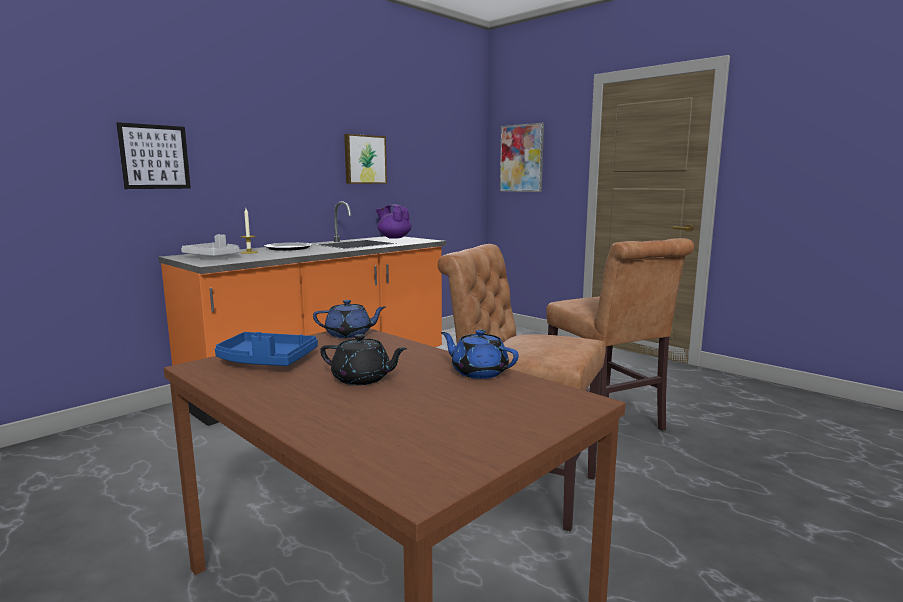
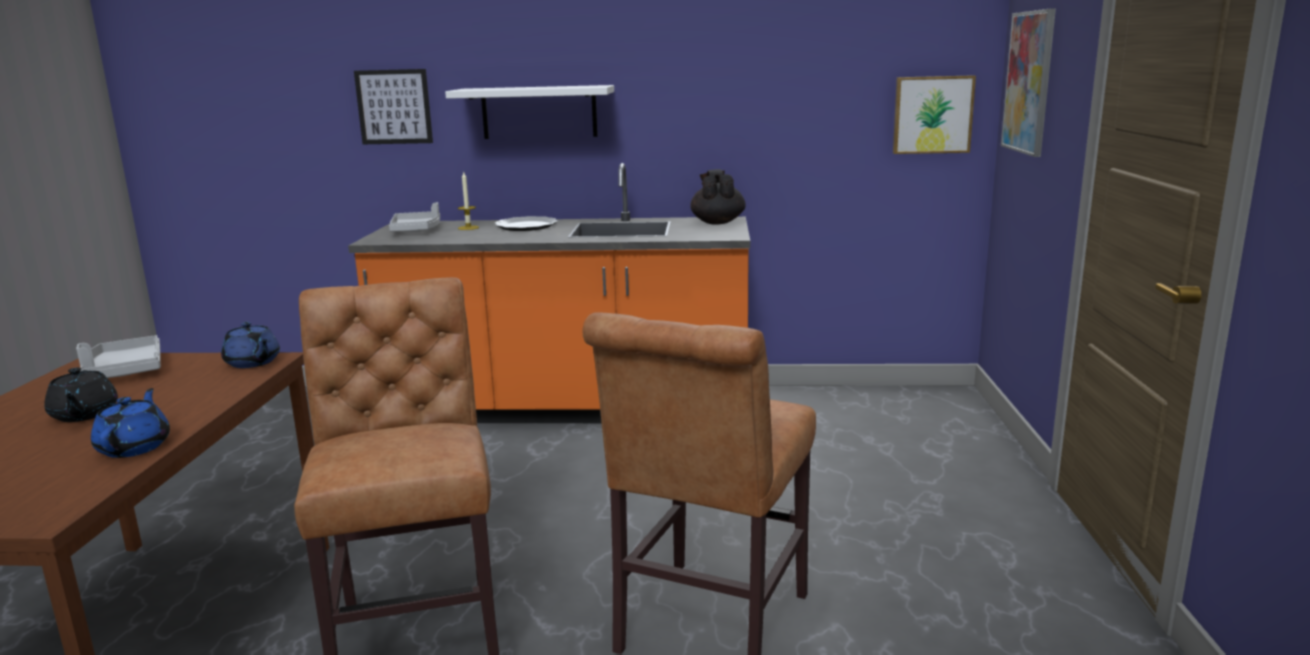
camera: 50 degrees right, 5 degrees up
blue tray [215,332,318,366] -> grey tray [76,335,161,378]
picture [344,134,387,184] -> picture moved to [893,75,976,154]
purple teapot [376,204,412,239] -> black teapot [690,169,746,225]
none -> white shelf [445,85,614,139]

